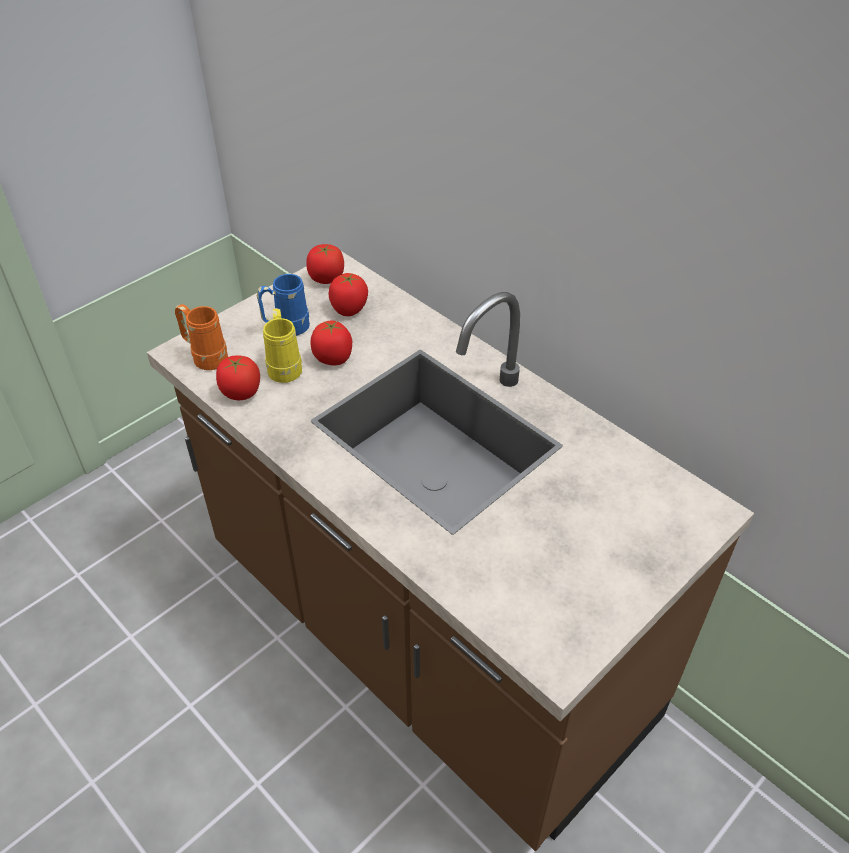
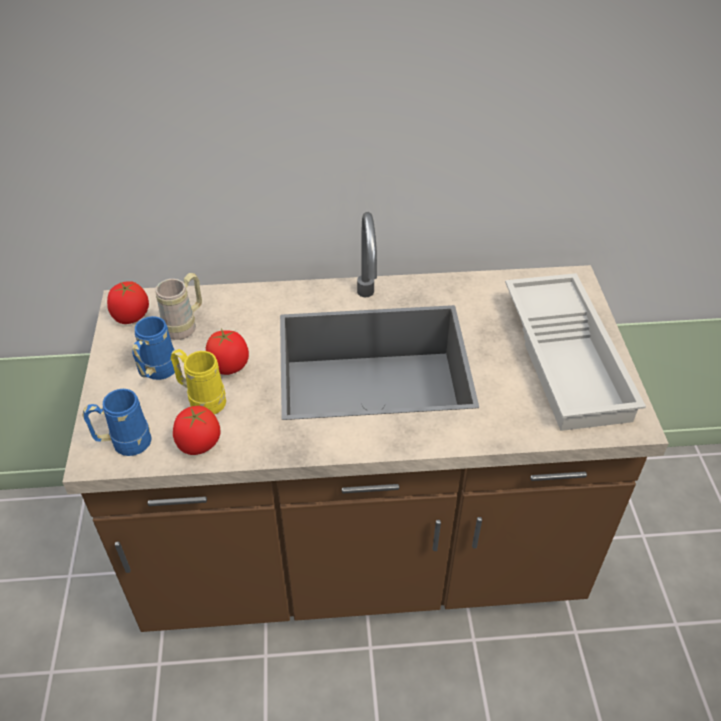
camera: 50 degrees left, 0 degrees up
orange mug [175,304,228,370] -> blue mug [82,389,151,456]
tomato [329,273,368,316] -> beige mug [155,273,202,340]
none -> white tray [505,273,646,431]

